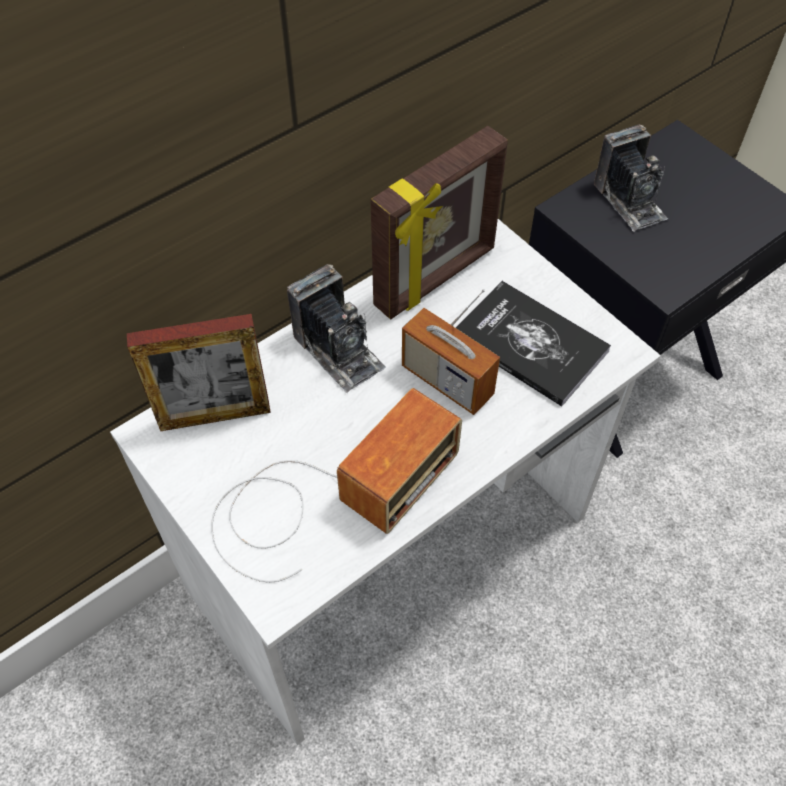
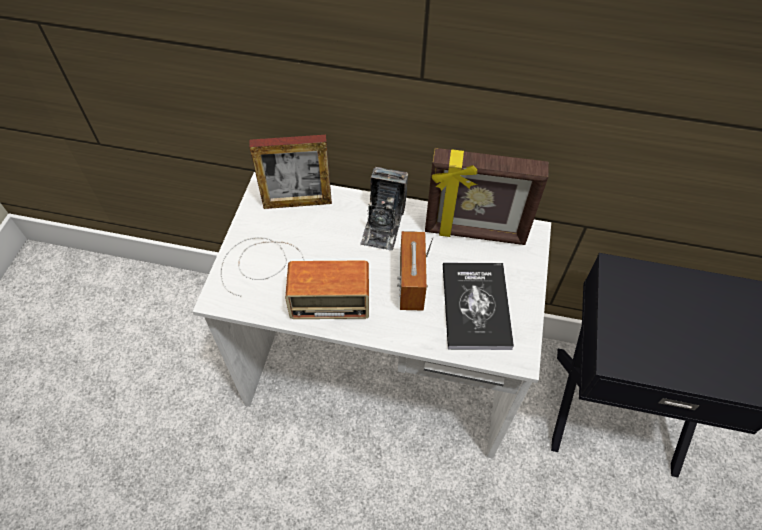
camera: 50 degrees right, 0 degrees up
picture frame [127,314,271,431] -> picture frame turned 45 degrees counterclockwise [250,135,332,209]
camera [594,125,668,232] -> none

